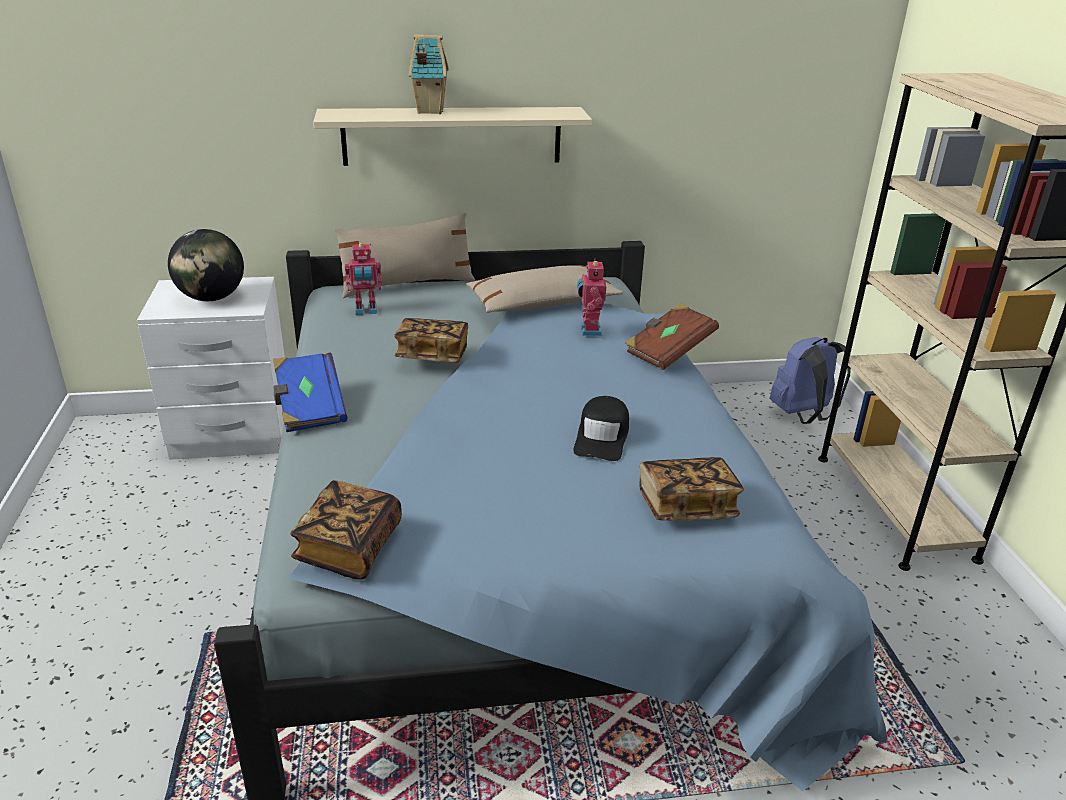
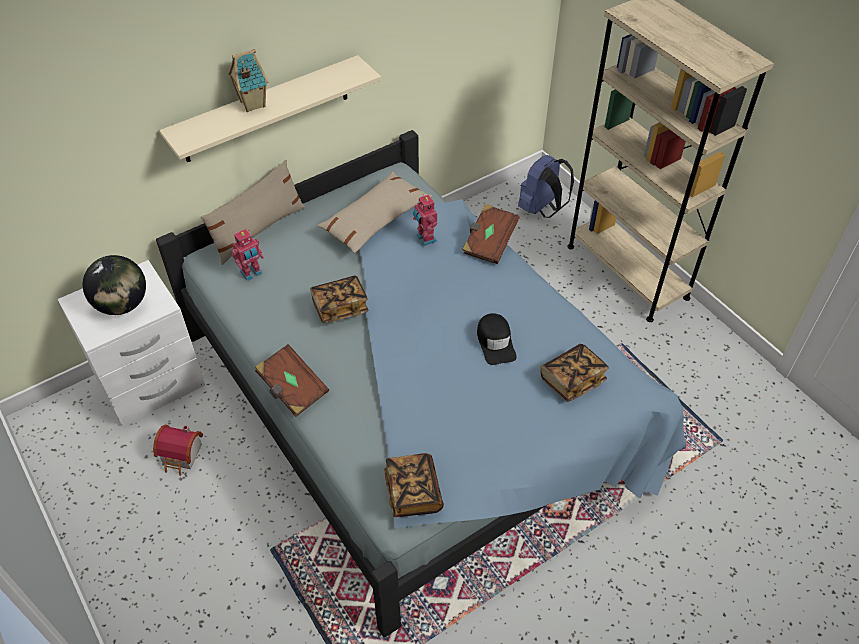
camera: 25 degrees left, 20 degrees up
blue book [273,353,348,432] -> brown book [255,344,329,417]
none -> toy house [153,425,203,476]

